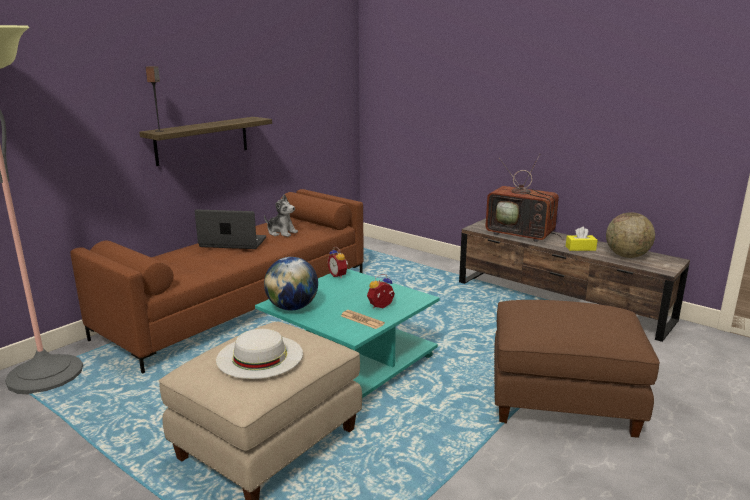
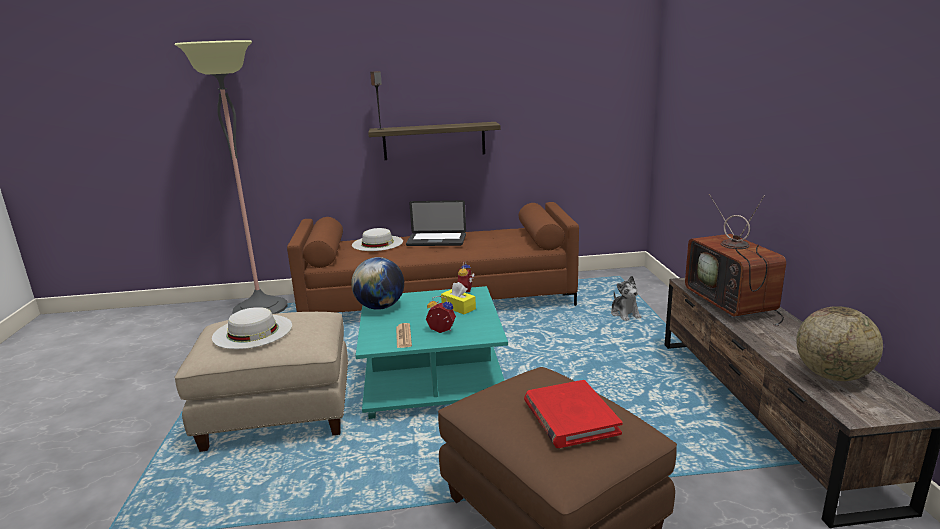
camera: 45 degrees right, 0 degrees up
laptop [195,209,266,249] -> laptop turned 135 degrees clockwise [406,200,466,246]
plush toy [264,194,298,237] -> plush toy moved to [611,276,642,321]
yellow tissue box [566,227,597,251] -> yellow tissue box moved to [441,282,476,314]
none -> white hat [352,228,403,251]
none -> red book [524,380,623,448]

